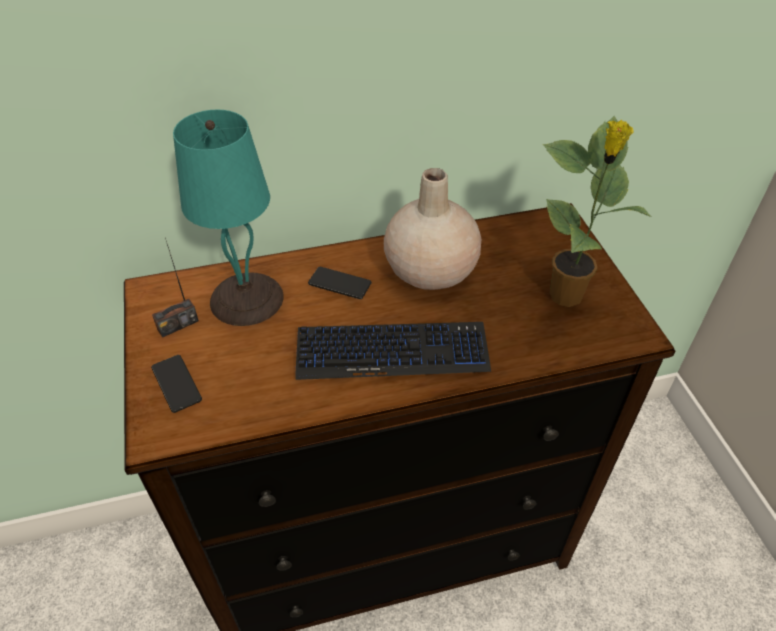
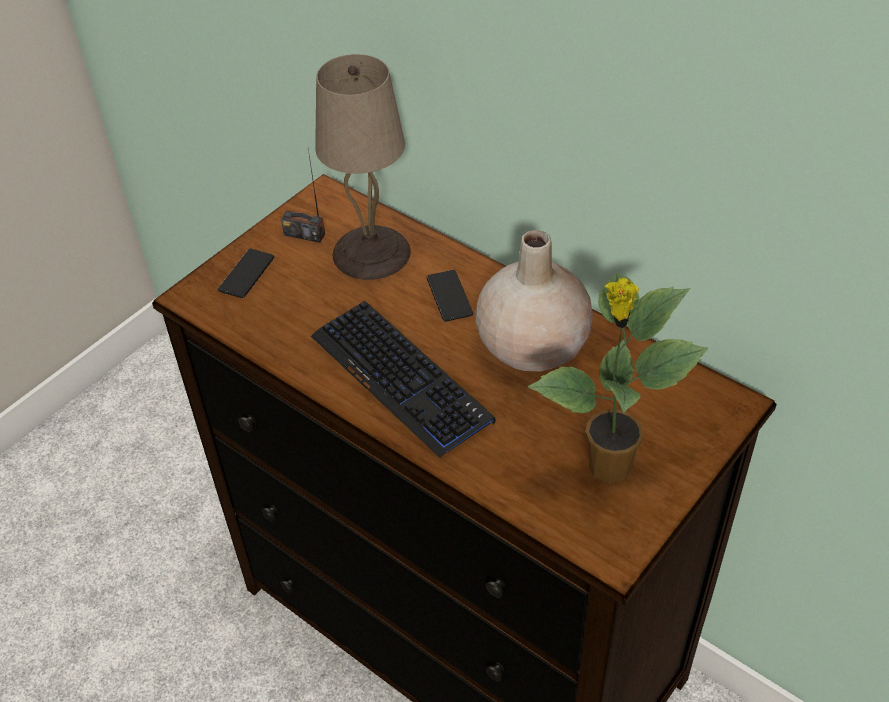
camera: 55 degrees right, 0 degrees up
turquoise table lamp [173,110,283,326] -> beige table lamp [315,54,411,280]

